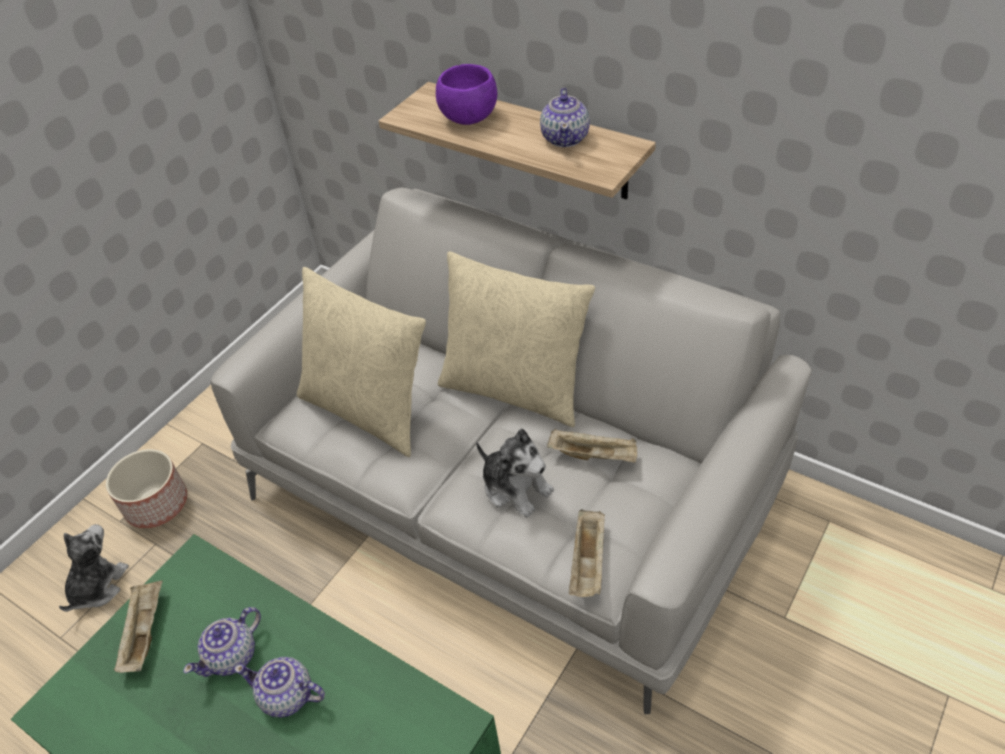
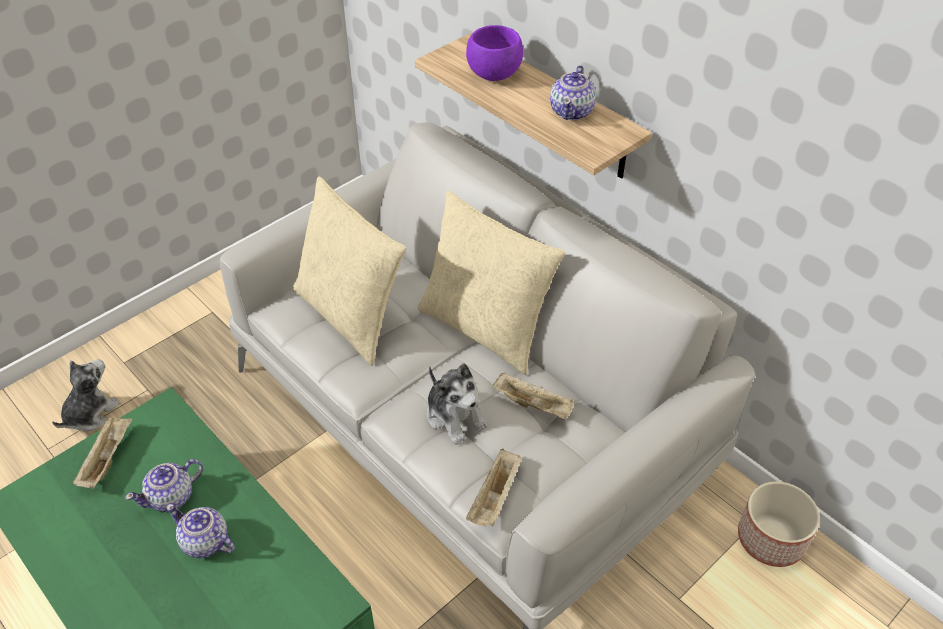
camera: 10 degrees right, 0 degrees up
planter [106,449,187,528] -> planter moved to [738,481,820,567]

